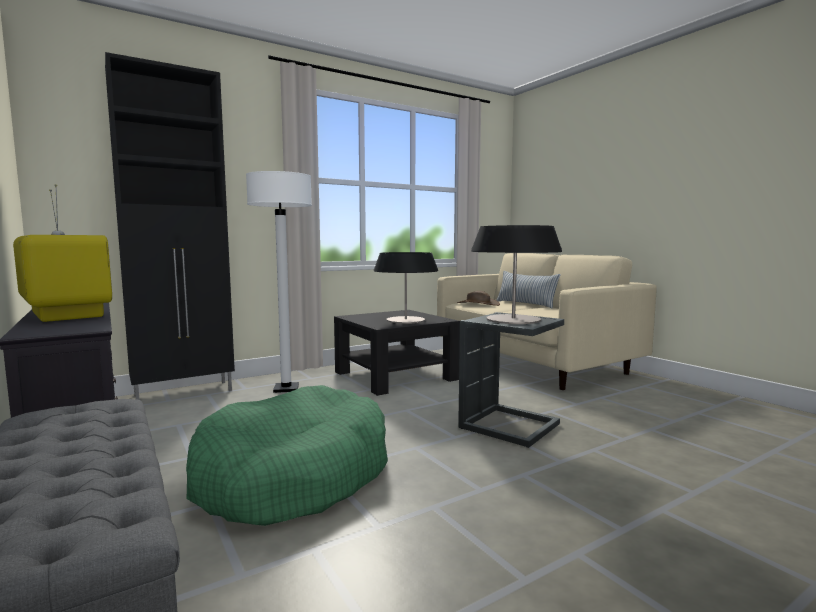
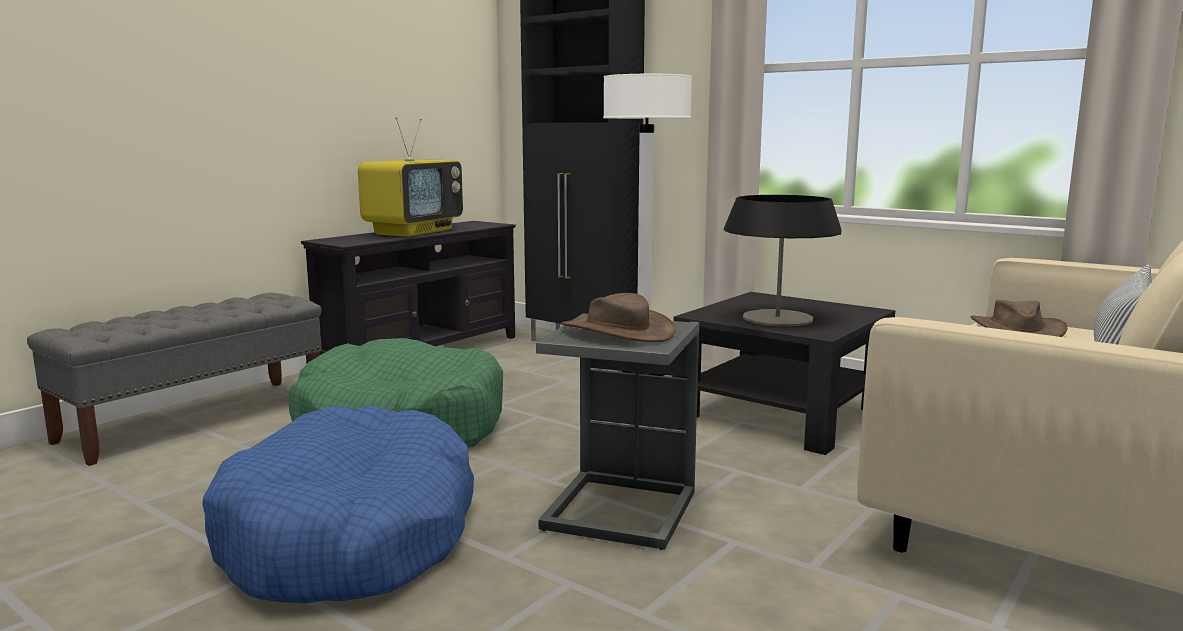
camera: 70 degrees right, 5 degrees up
table lamp [471,225,562,324] -> brown hat [561,293,676,342]
none -> blue dog bed [202,406,474,603]

